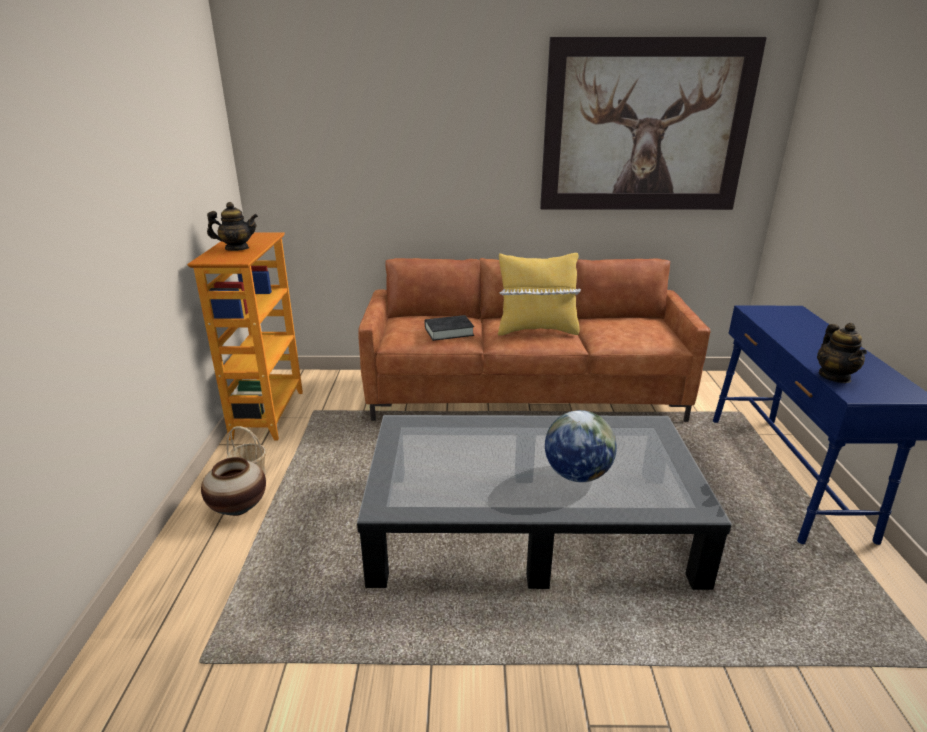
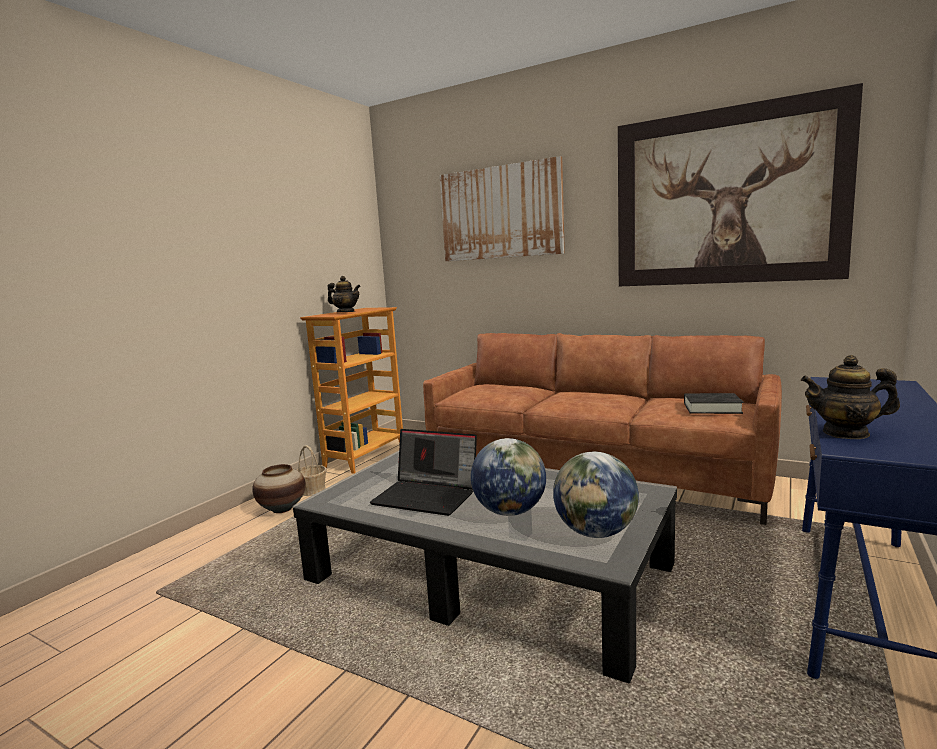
camera: 30 degrees right, 15 degrees down
black book [425,315,474,341] -> black book moved to [684,393,744,414]
yellow pillow [498,253,581,336] -> none
teapot [817,323,867,383] -> teapot turned 75 degrees clockwise [801,355,900,439]
none -> laptop [370,429,477,516]
none -> picture [440,156,565,261]
none -> globe [553,452,639,538]

